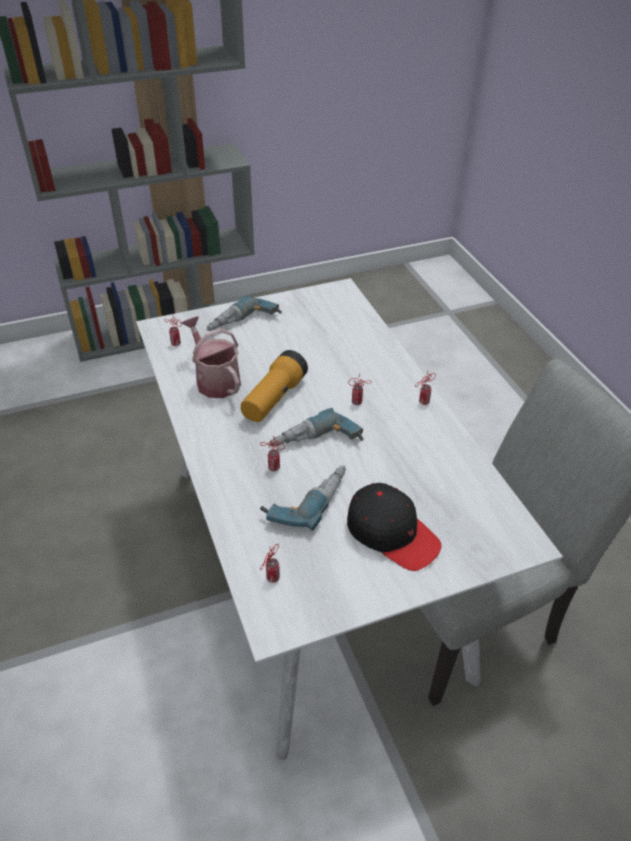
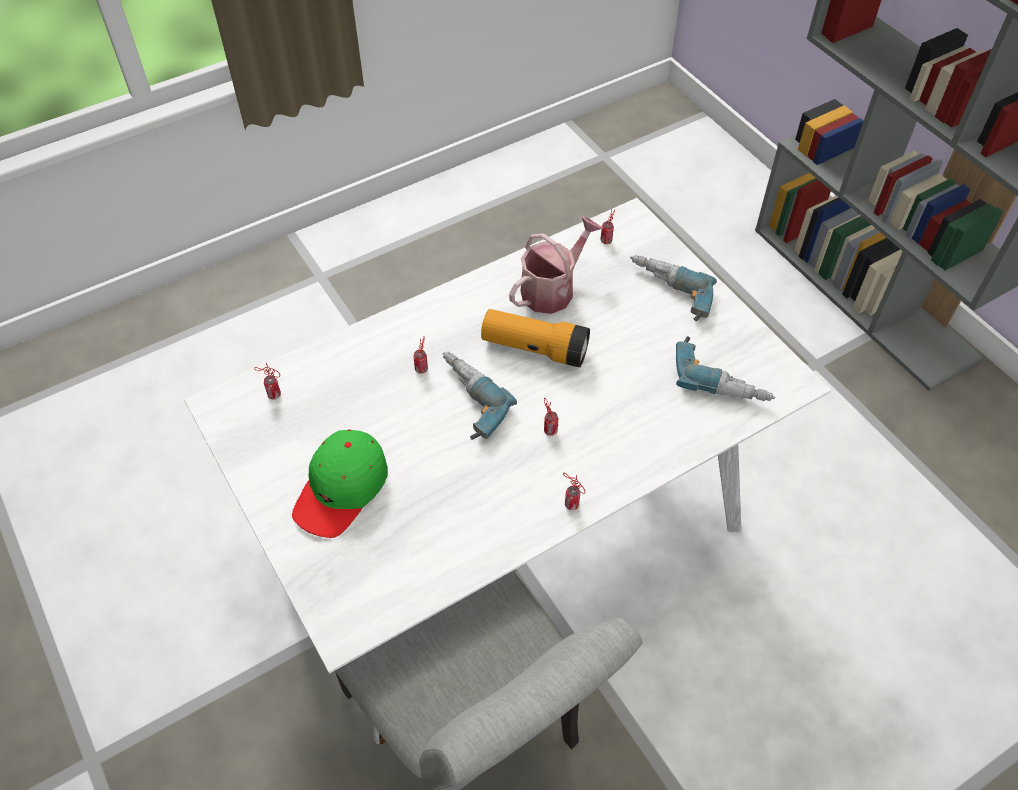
camera: 80 degrees right, 10 degrees up
power drill [260,465,346,531] -> power drill moved to [676,336,775,401]
black cap [347,483,441,571] -> green cap [292,429,388,538]

